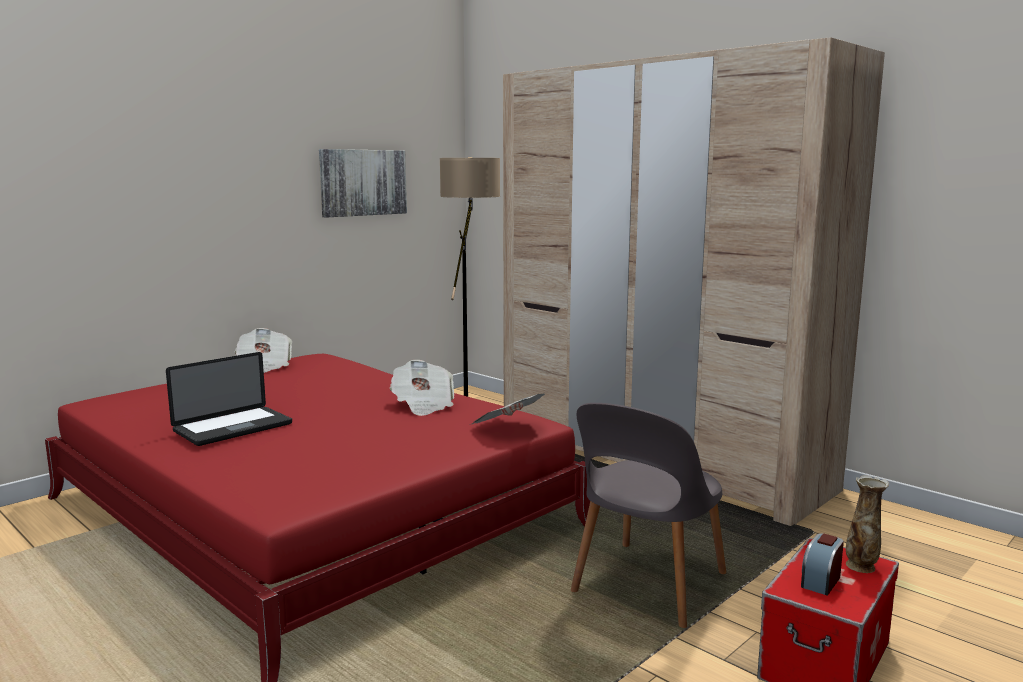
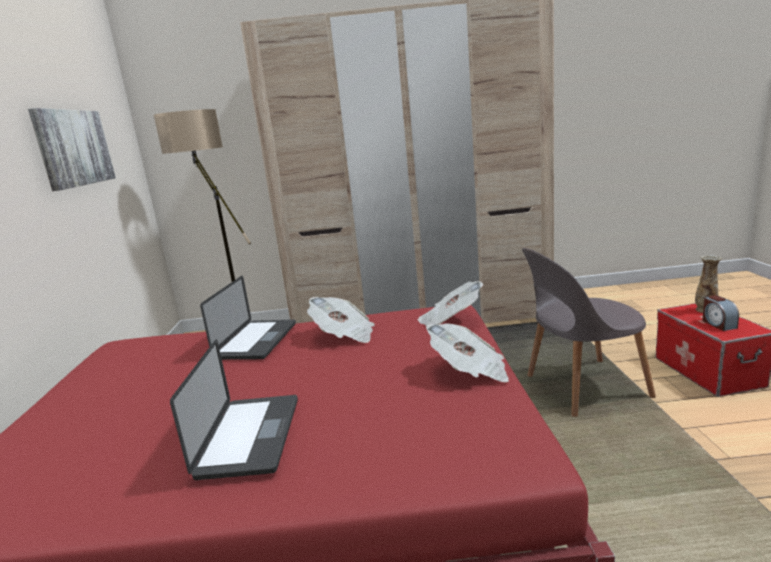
camera: 45 degrees left, 5 degrees up
newspaper [235,328,292,373] -> newspaper moved to [426,323,509,382]
grey chair [571,403,726,628] -> grey chair turned 90 degrees clockwise [522,248,656,417]
none -> laptop [200,276,296,360]

